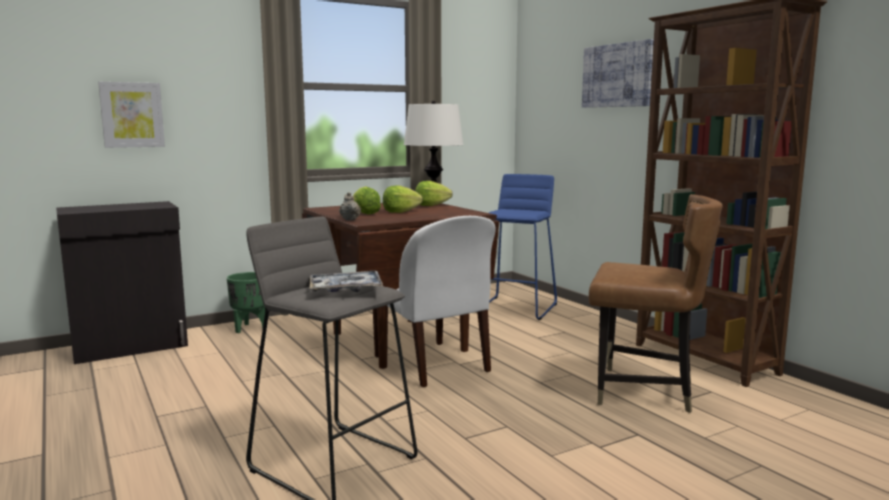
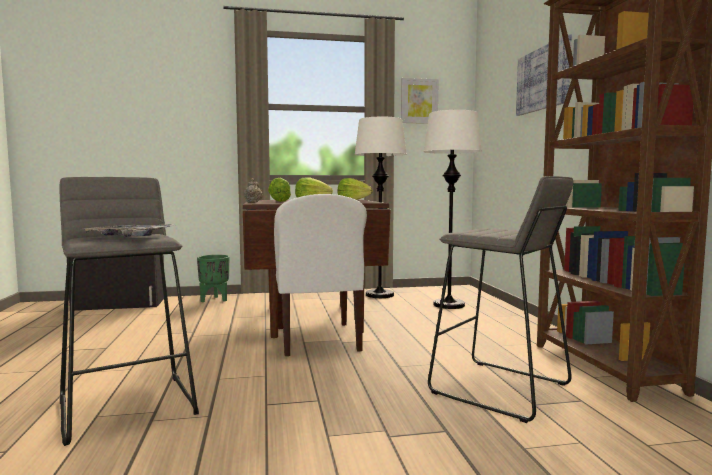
camera: 20 degrees right, 5 degrees down
picture [98,82,165,148] -> picture moved to [401,78,439,124]
blue stool [476,174,557,320] -> white floor lamp [423,110,482,309]
brown chair [589,194,723,413] -> grey stool [428,176,573,423]

